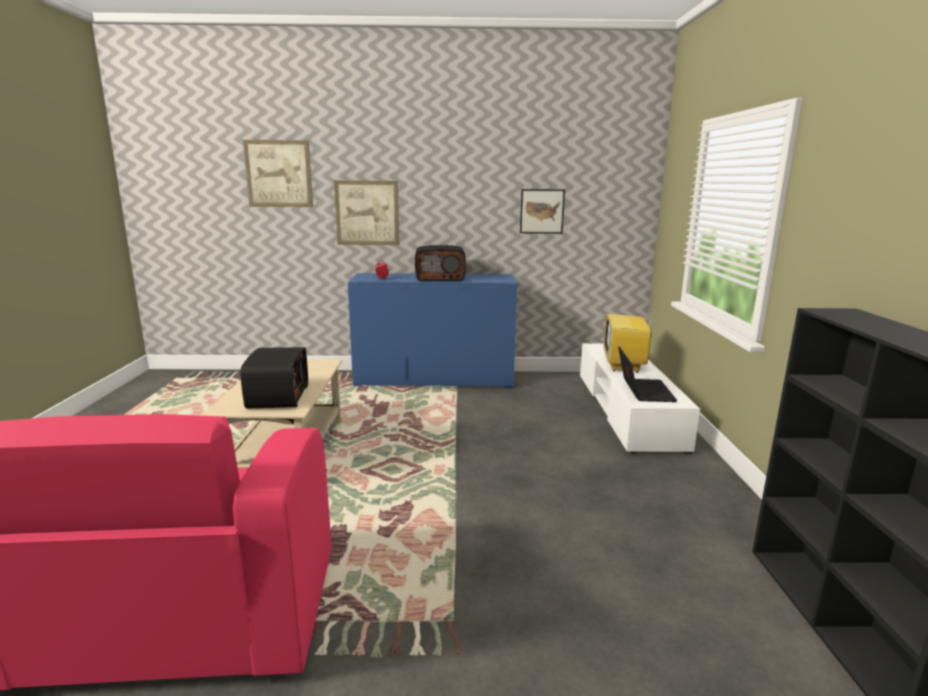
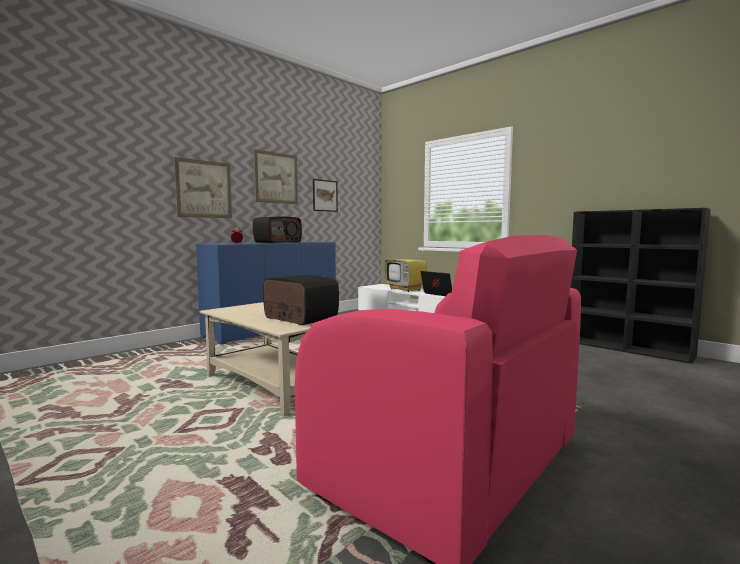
camera: 45 degrees left, 10 degrees down
picture [243,140,313,207] -> picture moved to [254,149,298,204]

